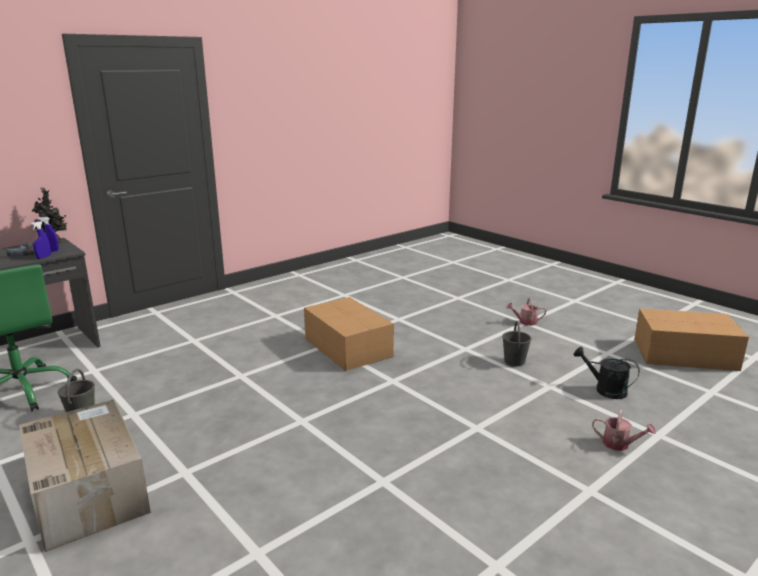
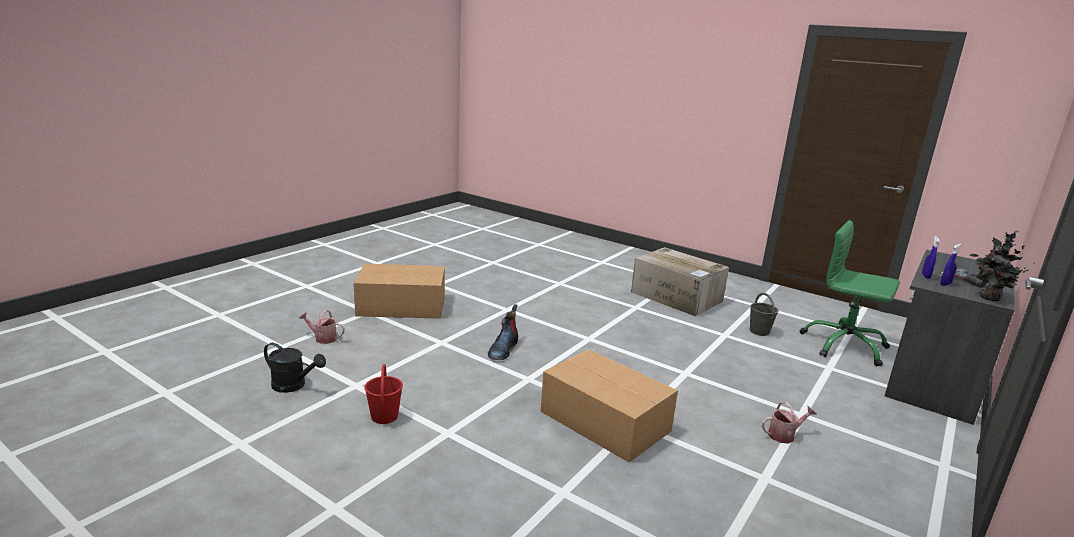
camera: 165 degrees right, 0 degrees up
grey bucket [502,321,531,366] -> red bucket [365,364,403,424]
watering can [506,298,546,326] -> watering can moved to [762,402,817,444]
cardboard box [634,308,749,371] -> cardboard box moved to [354,264,445,319]
none -> boot [488,304,518,360]

